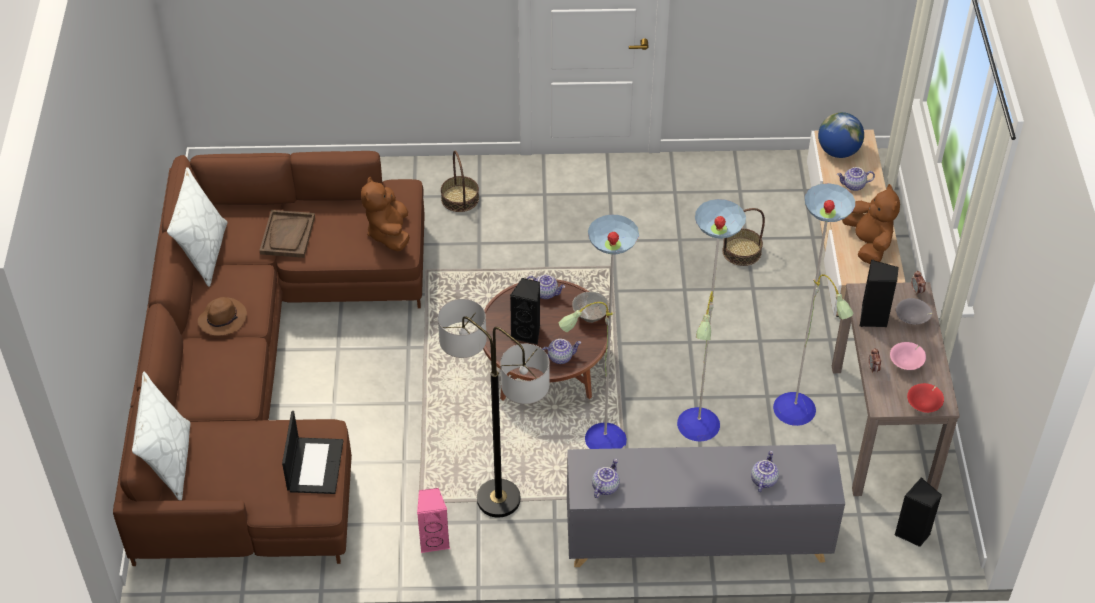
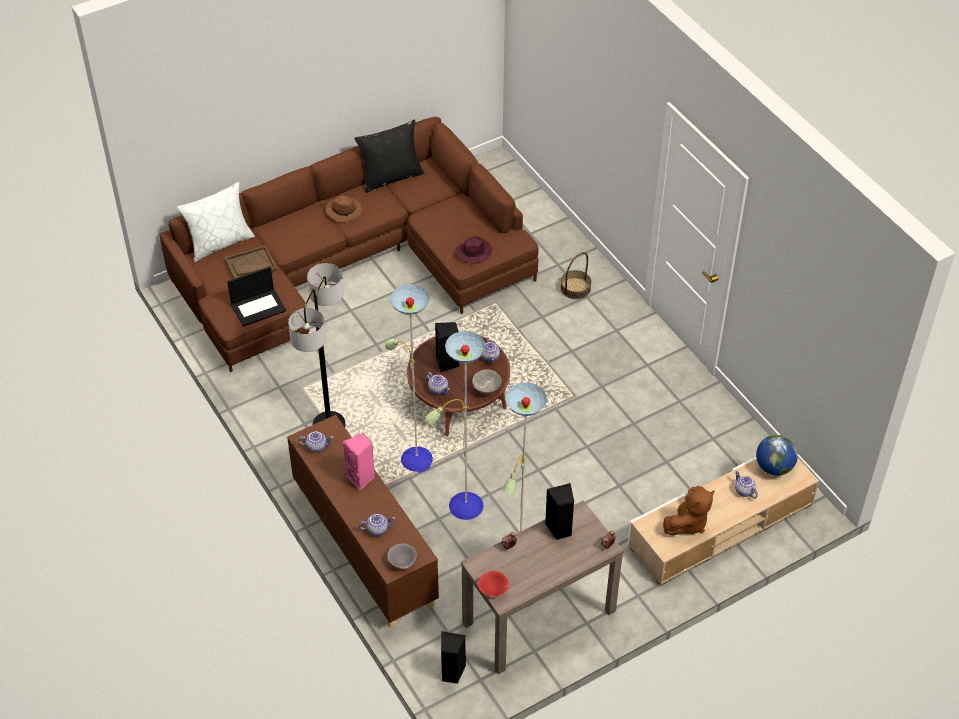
camera: 60 degrees right, 0 degrees up
white pillow [167,167,228,287] -> black pillow [355,119,425,193]
brown tray [259,210,315,258] -> brown tray moved to [224,245,277,279]
brown plush toy [361,177,410,252] -> purple hat [456,236,492,264]
pink speaker [417,488,450,553] -> pink speaker moved to [343,433,375,490]
grey cabinet [567,444,845,567] -> brown cabinet [287,415,439,628]
basket [723,208,765,266] -> none
pink bowl [890,342,926,370] -> none
grey bowl [896,298,932,324] -> grey bowl moved to [387,543,417,569]

